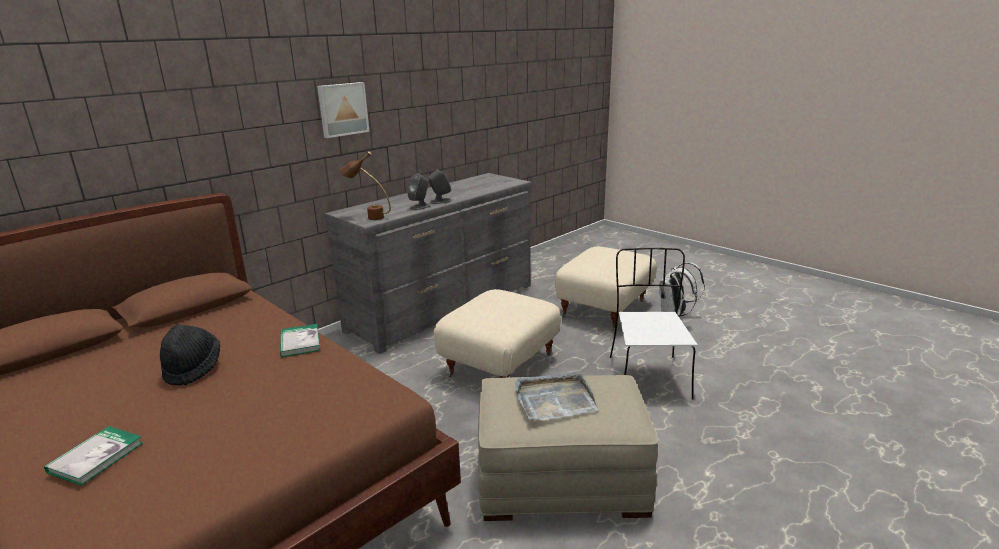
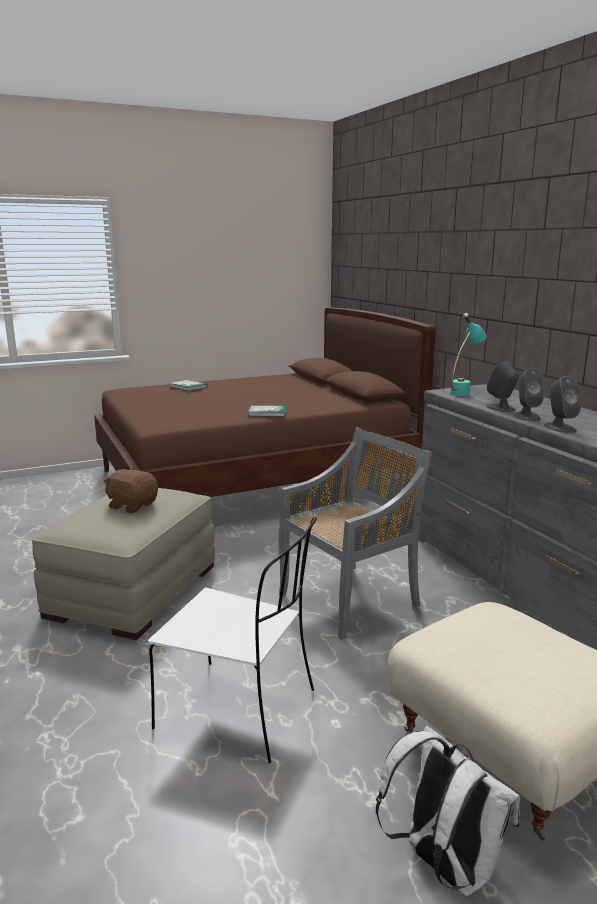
camera: 110 degrees right, 5 degrees down
black hat [160,325,220,385] -> none
picture [317,82,369,138] -> none
brown table lamp [340,151,391,220] -> turquoise table lamp [450,313,487,396]
beige ottoman [434,289,561,378] -> grey chair [279,428,433,640]
grey tray [515,372,599,421] -> brown plush toy [104,468,158,513]
none -> grey speaker [544,376,581,433]

